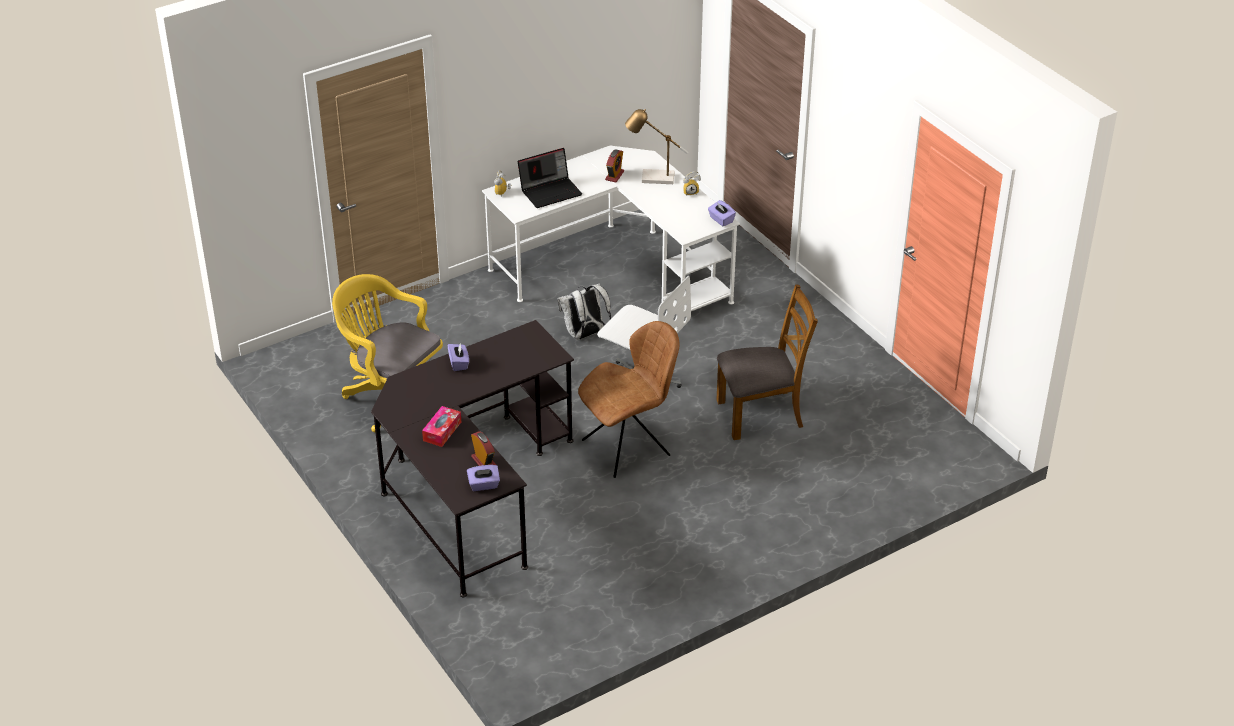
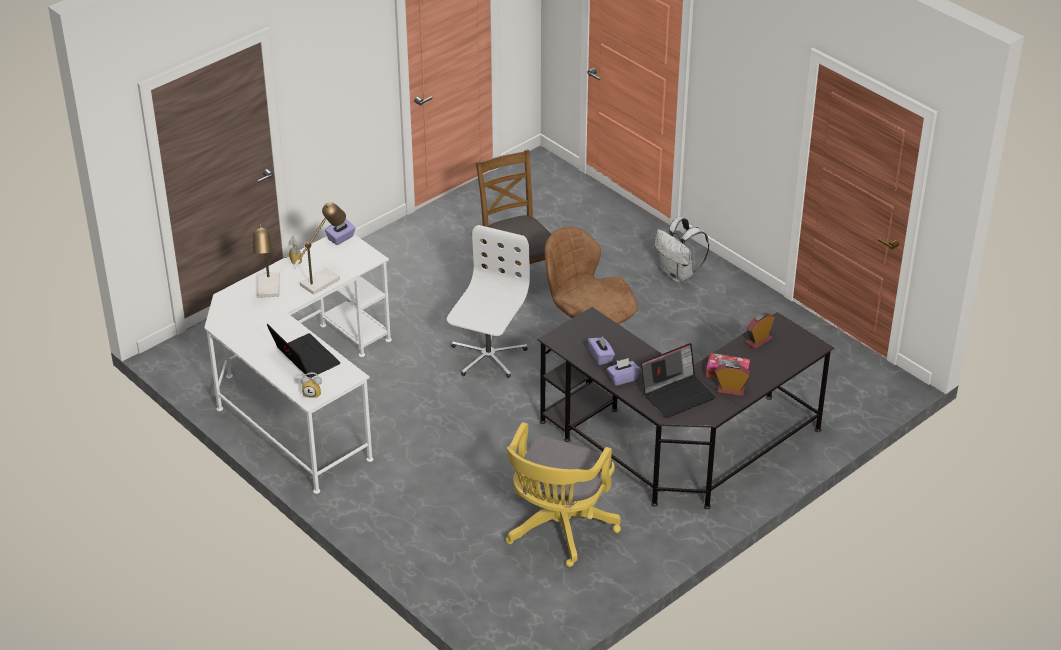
camera: 100 degrees left, 0 degrees up
purple tissue box [467,465,500,491] -> purple tissue box moved to [588,335,615,365]
white backpack [557,283,611,340] -> white backpack moved to [655,216,709,282]
alarm clock [605,149,624,182] -> alarm clock moved to [715,363,750,396]
none -> table lamp [292,202,346,295]
none -> laptop [641,343,715,418]

